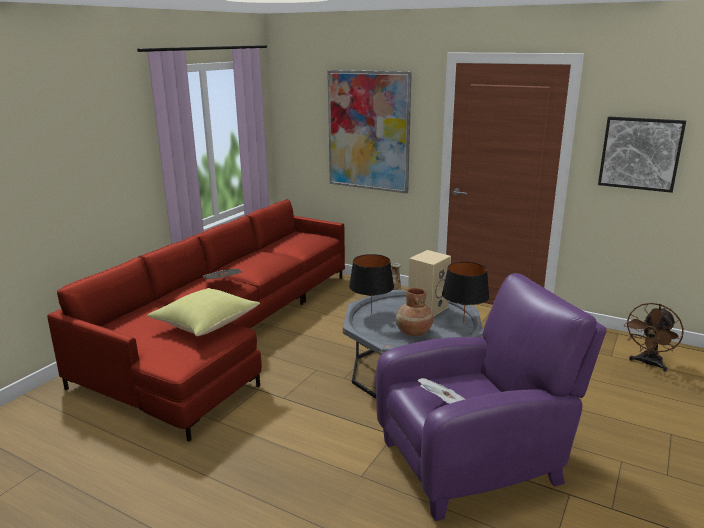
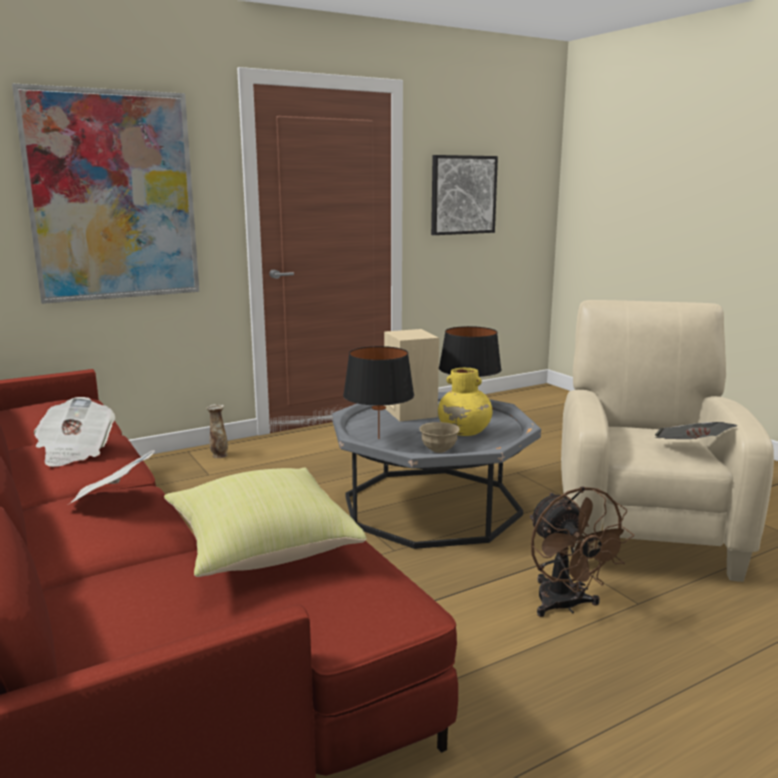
camera: 60 degrees left, 5 degrees down
purple armchair [376,273,607,521] -> beige armchair [561,300,774,582]
brown vase [396,288,433,336] -> yellow vase [438,368,492,436]
brown fan [624,303,684,372] -> brown fan moved to [529,487,634,617]
none -> newspaper [34,397,115,467]
none -> beige bowl [419,422,460,453]

